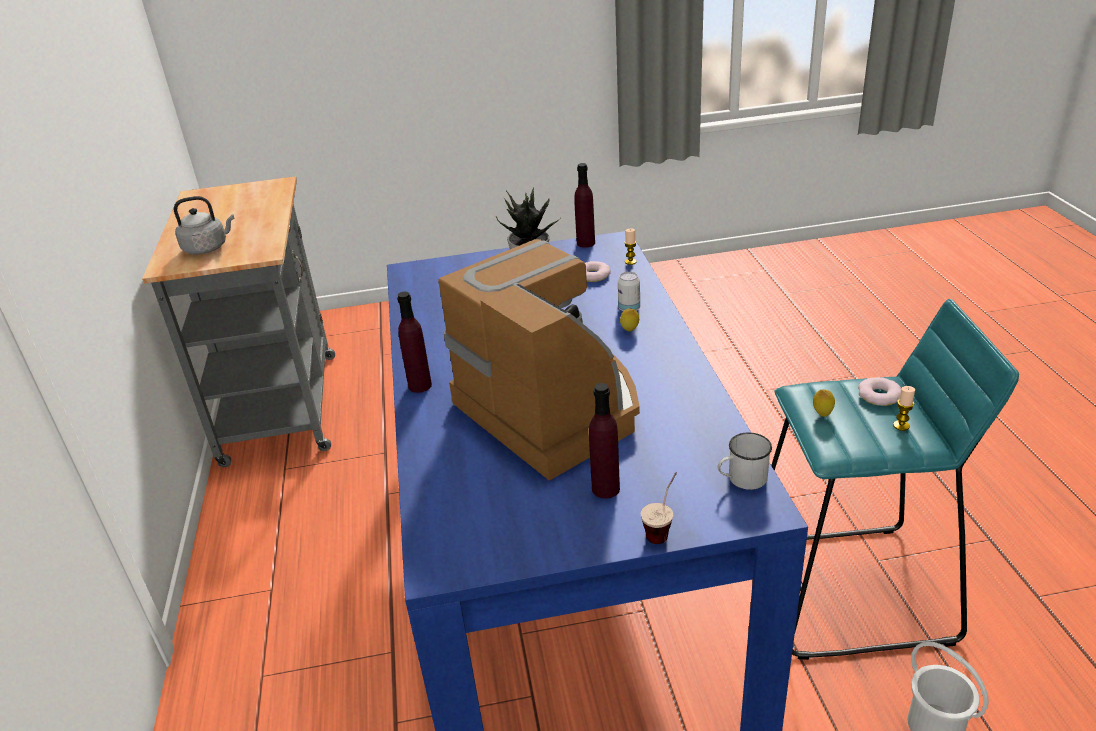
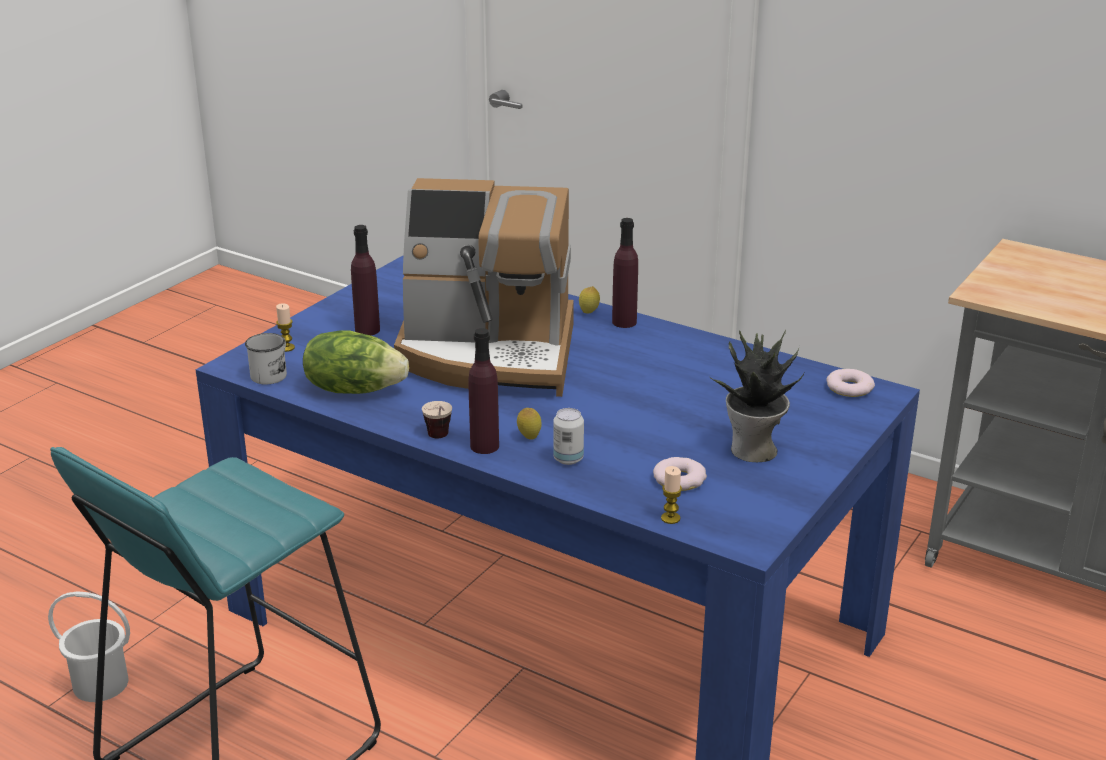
camera: 130 degrees right, 5 degrees down
grey kettle [173,196,235,255] -> none
purple bottle [574,163,595,248] -> purple bottle moved to [469,328,499,454]
cup [641,472,677,544] -> cup moved to [422,401,452,438]
lemon [813,389,835,417] -> lemon moved to [579,286,600,314]
donut [858,377,901,406] -> donut moved to [826,369,875,397]
candle [893,386,915,431] -> candle moved to [276,303,295,352]
none -> lettuce [303,330,409,394]

